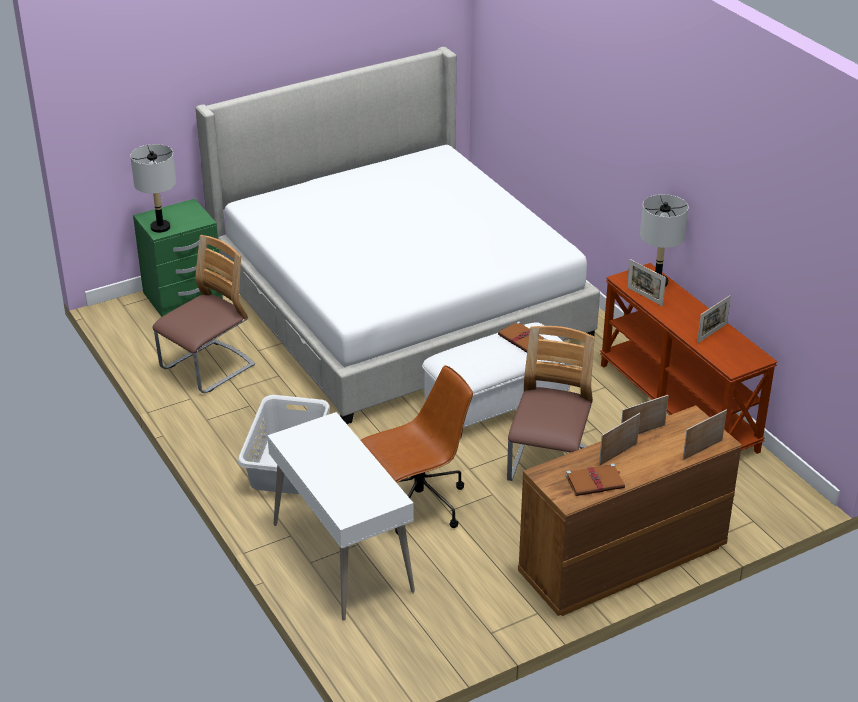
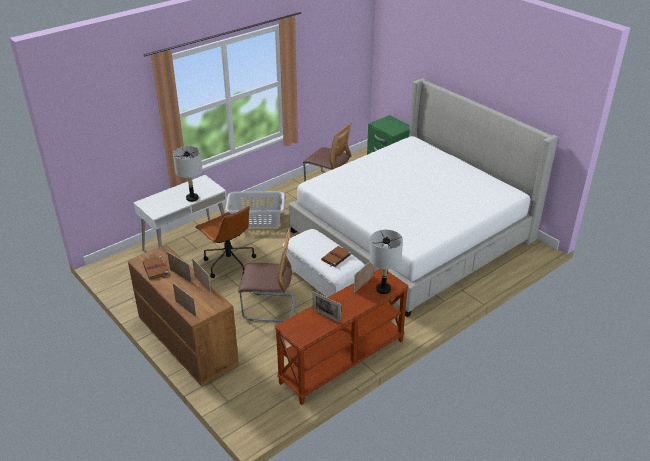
camera: 80 degrees right, 0 degrees up
grey table lamp [130,144,176,233] -> grey table lamp moved to [173,146,202,202]

